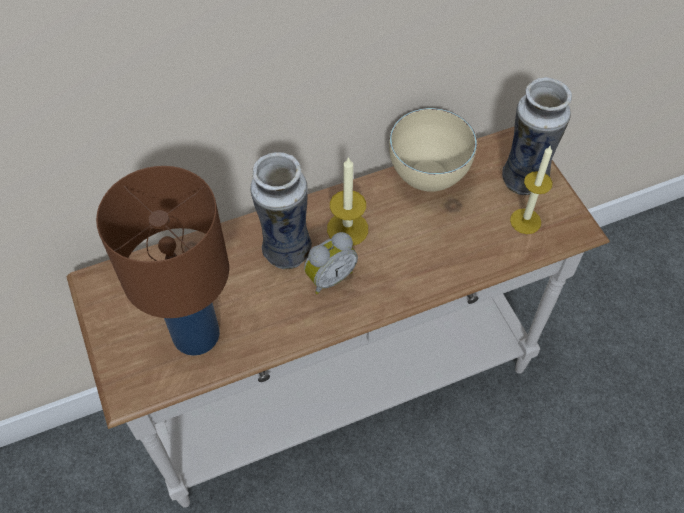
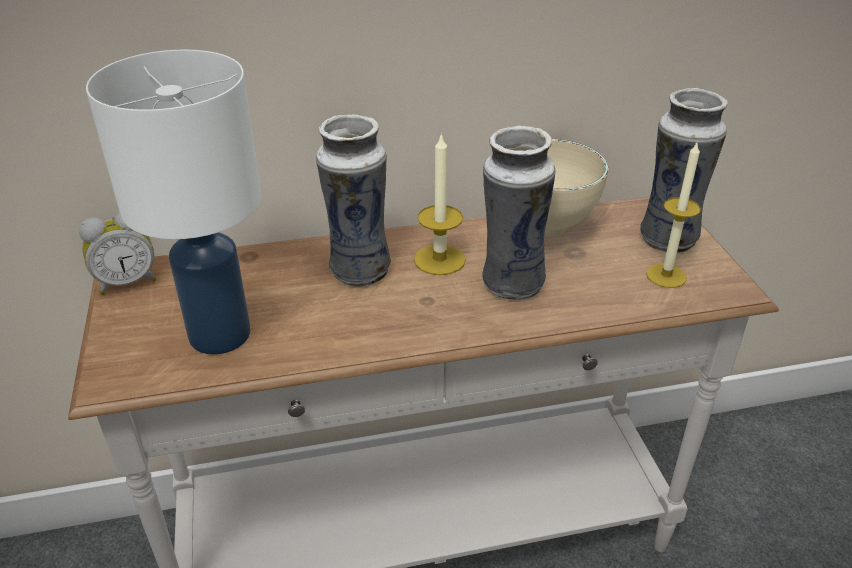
camera: 10 degrees right, 20 degrees down
brown table lamp [96,166,229,356] -> white table lamp [86,49,261,355]
alarm clock [304,232,358,294] -> alarm clock moved to [79,213,157,295]
none -> vase [482,125,556,300]

